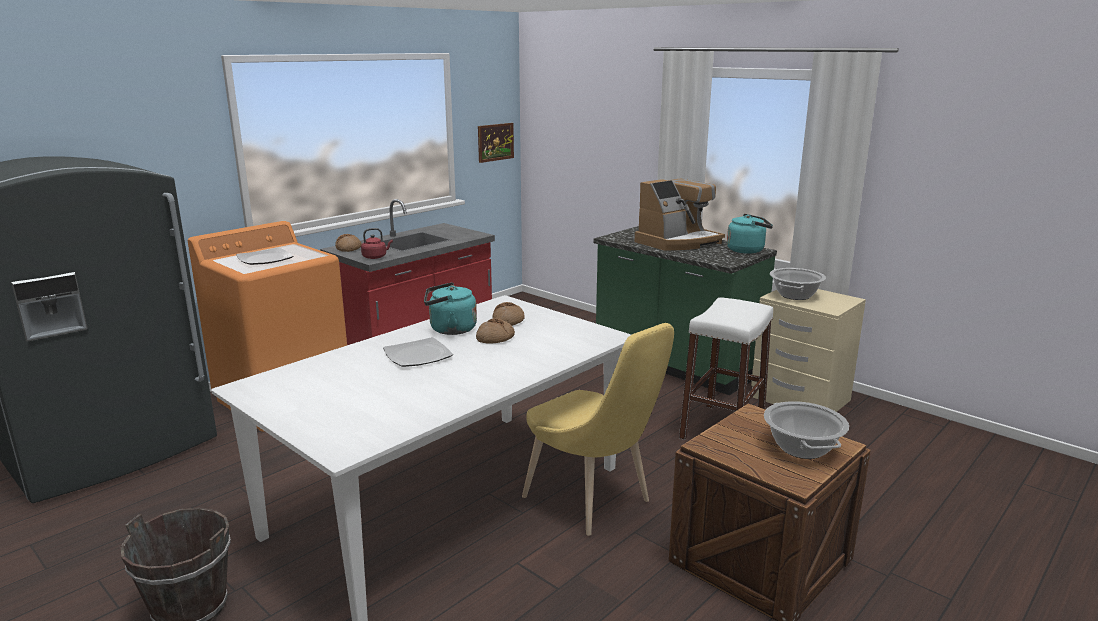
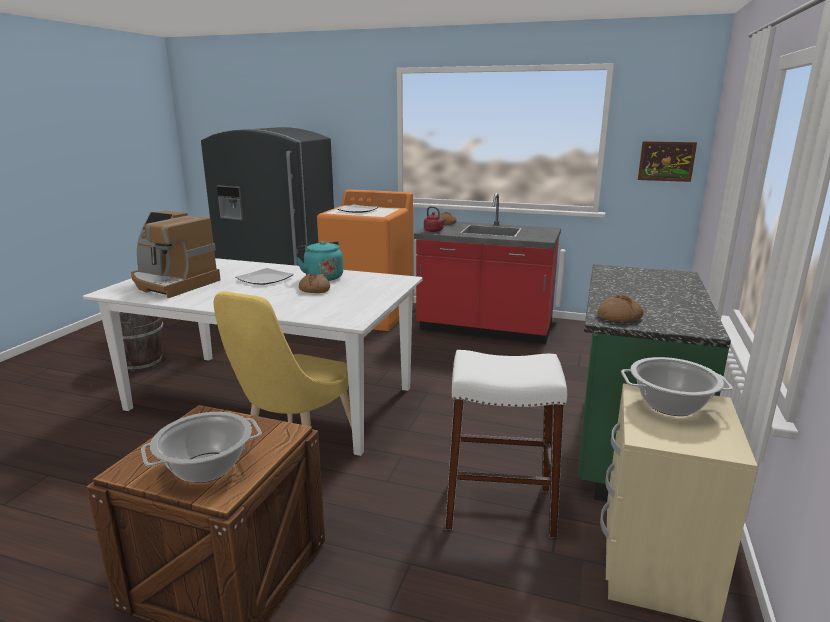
camera: 65 degrees right, 0 degrees up
bread [492,302,525,326] -> bread moved to [597,295,644,322]
coffee machine [635,178,725,250] -> coffee machine moved to [131,211,221,298]
turquoise kettle [727,214,773,254] -> none

